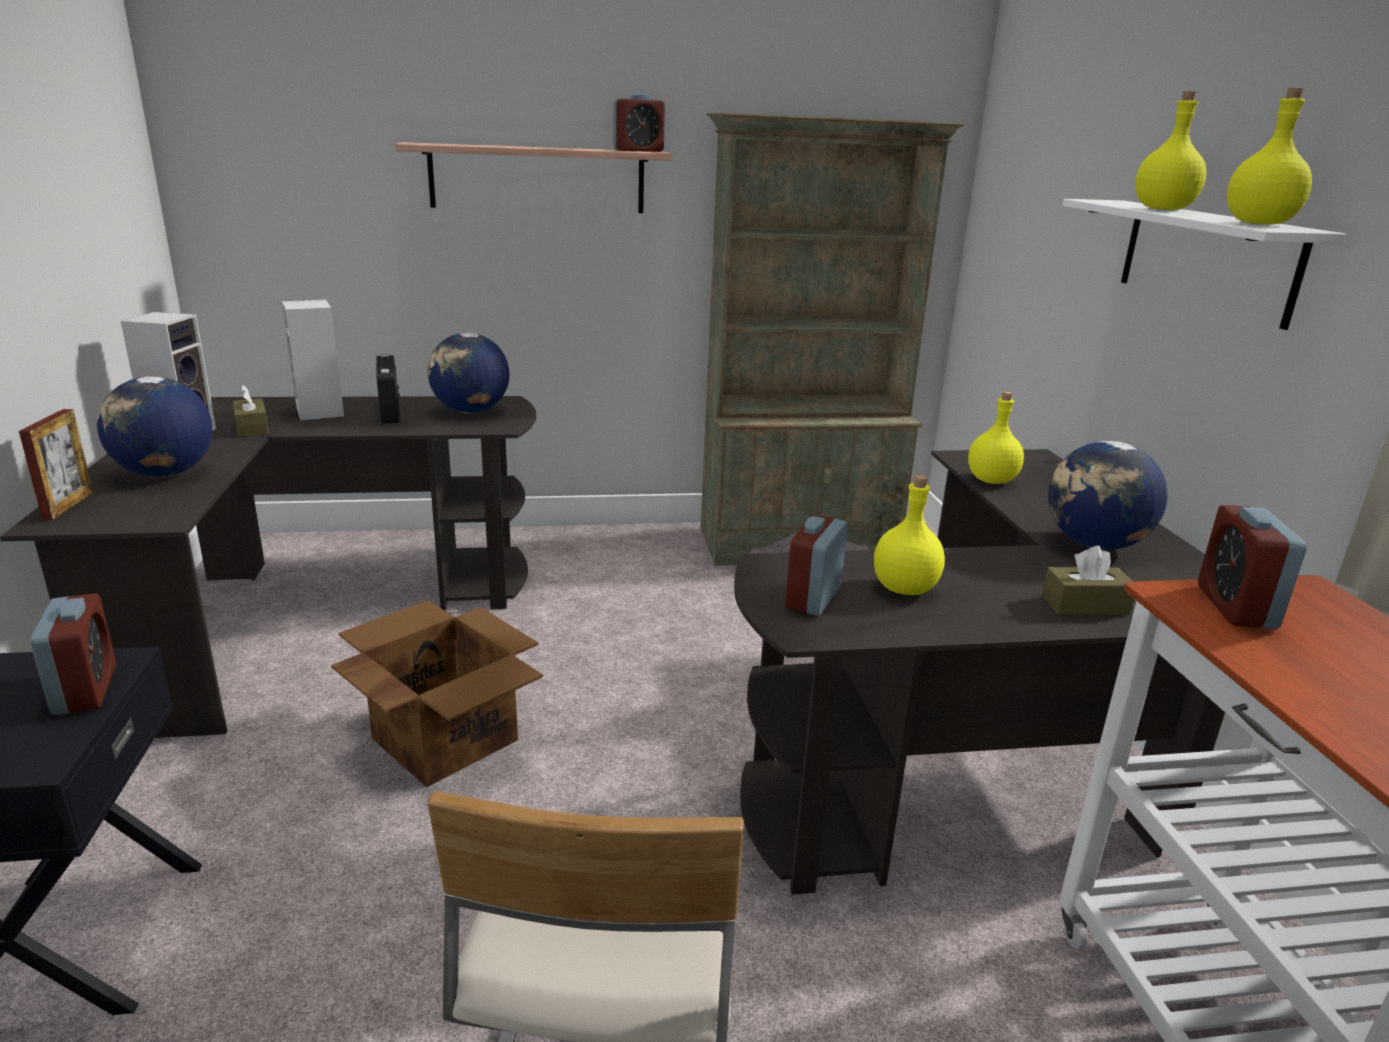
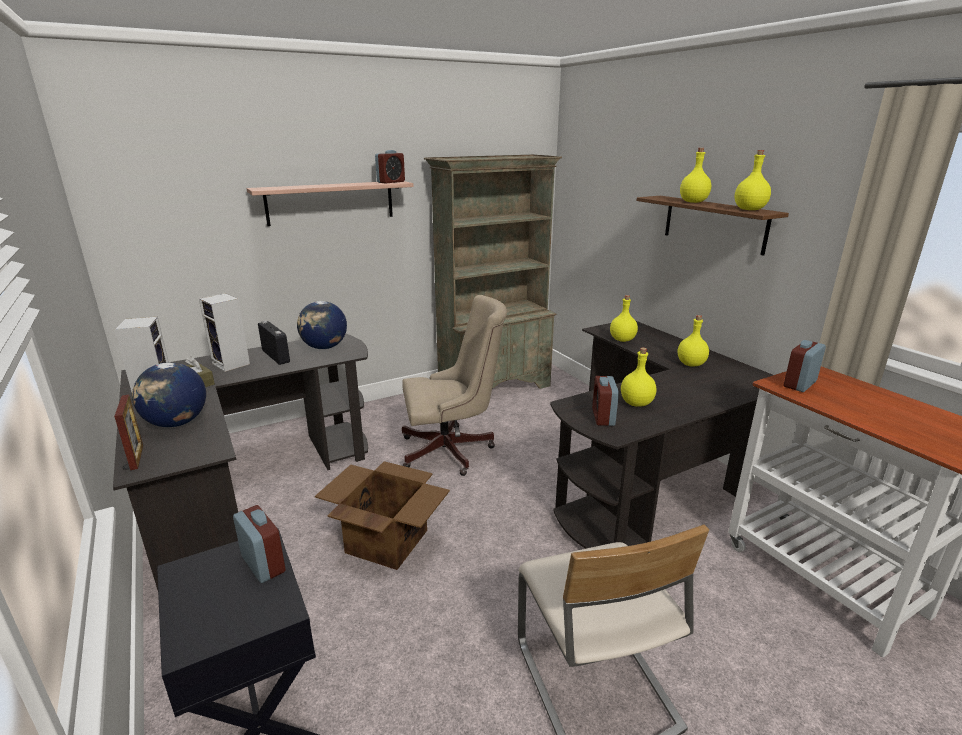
camera: 20 degrees left, 0 degrees up
brown tissue box [1042,546,1134,615] -> none
globe [1048,441,1167,550] -> yellow bottle [677,315,709,366]
white shelf [1063,199,1346,330] -> brown shelf [636,196,789,256]
alarm clock [1198,505,1307,629] -> alarm clock turned 60 degrees clockwise [784,340,826,392]
none -> beige office chair [402,295,507,476]

